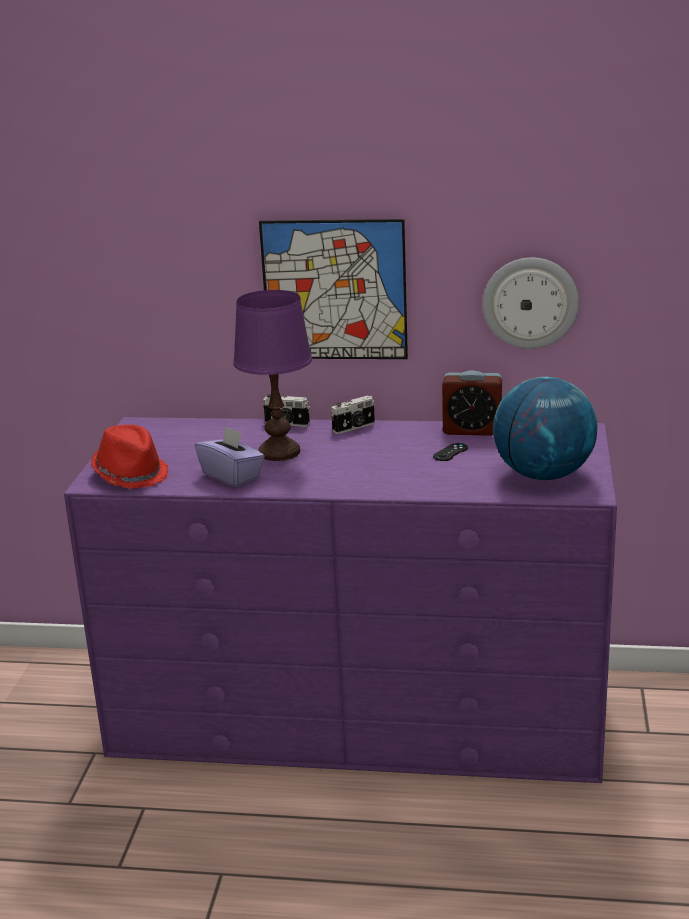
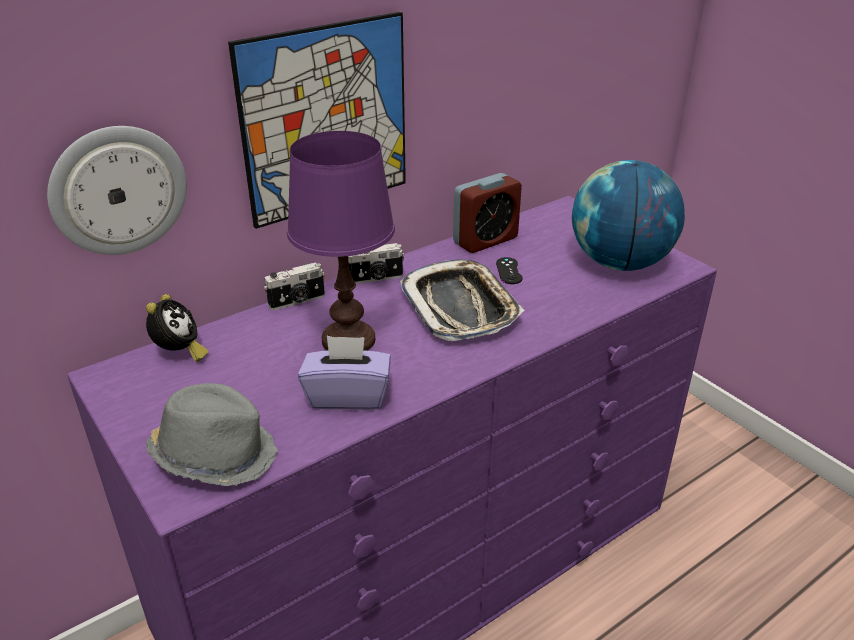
camera: 45 degrees left, 10 degrees up
red hat [91,424,168,489] -> grey hat [146,383,278,486]
camera [331,396,375,434] -> camera turned 60 degrees clockwise [348,243,404,284]
wall clock [483,257,579,349] -> wall clock moved to [47,126,187,255]
none -> alarm clock [146,294,208,362]
none -> tray [400,259,524,341]

